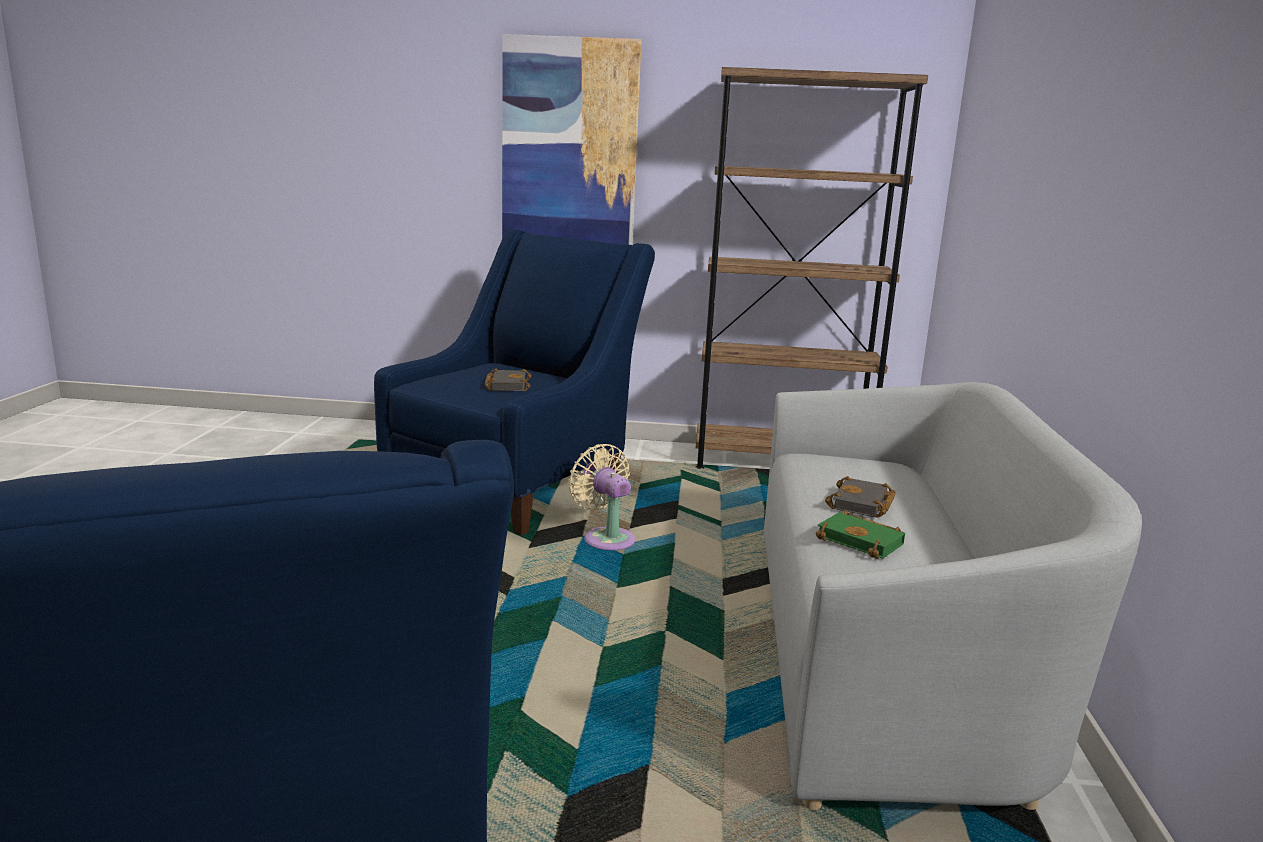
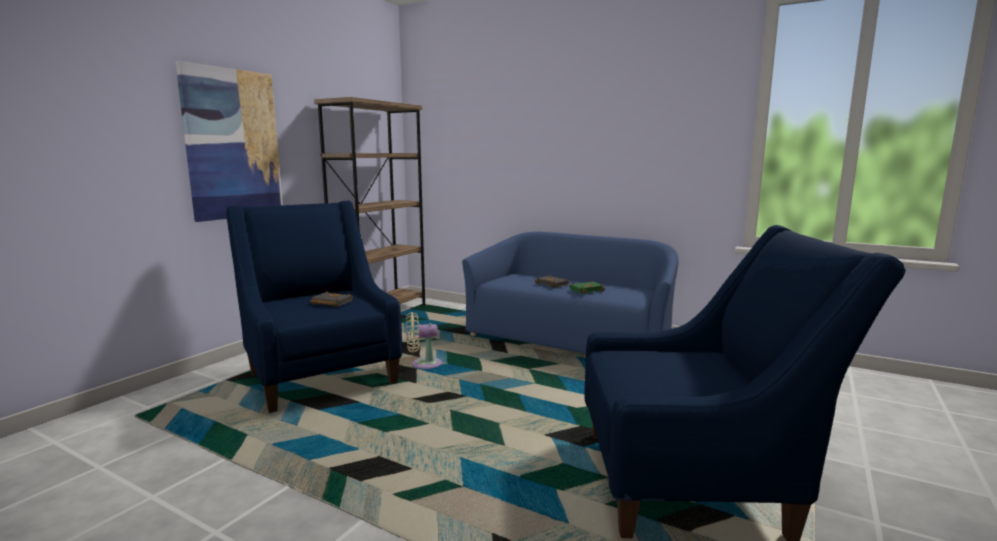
camera: 65 degrees left, 5 degrees down
grey sofa [764,382,1142,810] -> blue sofa [462,232,678,354]

